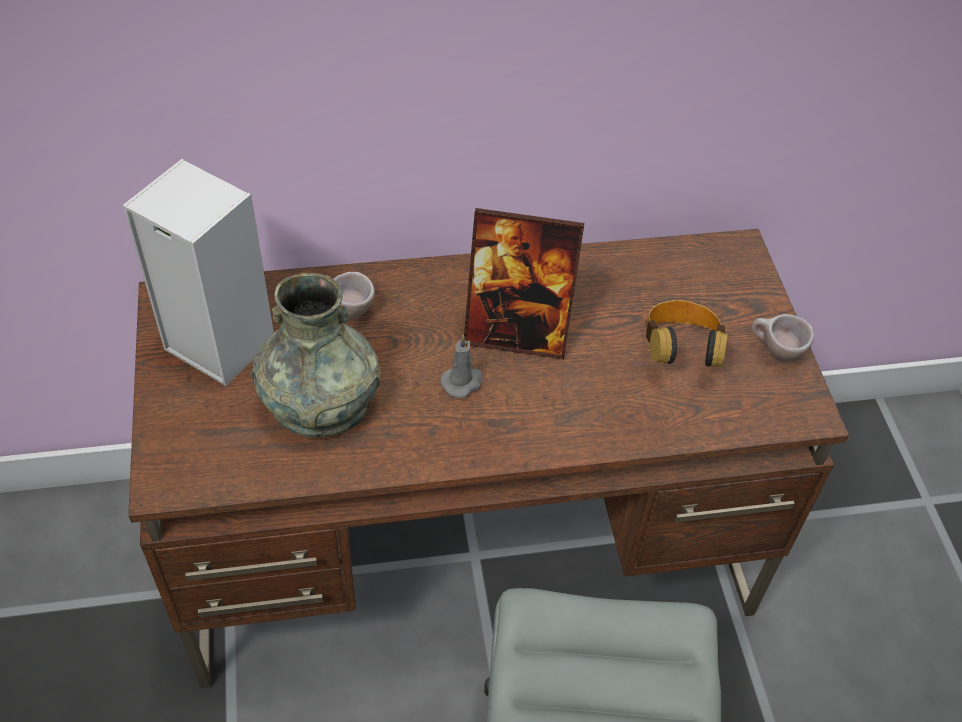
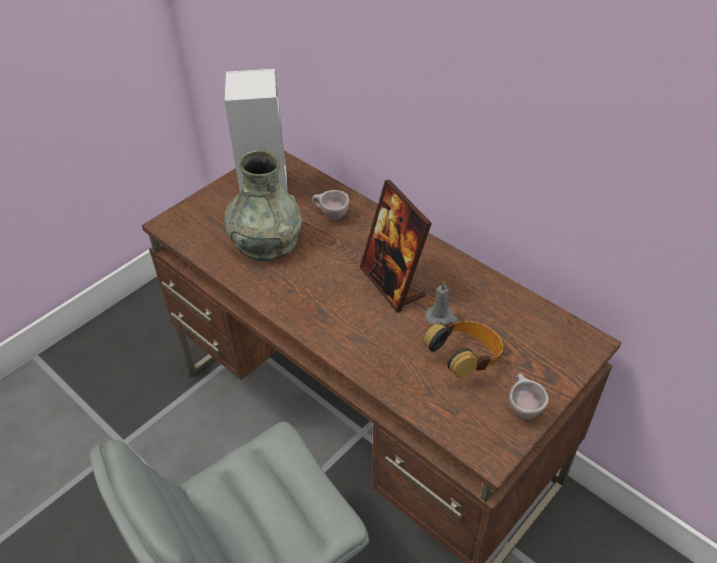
camera: 55 degrees right, 5 degrees down
grey candle [441,335,483,398] -> grey candle moved to [425,281,458,326]

